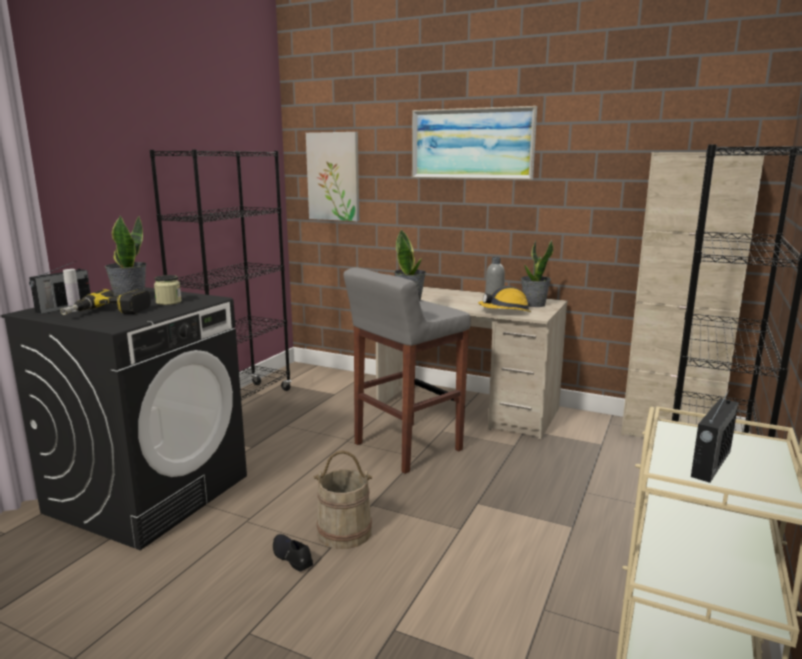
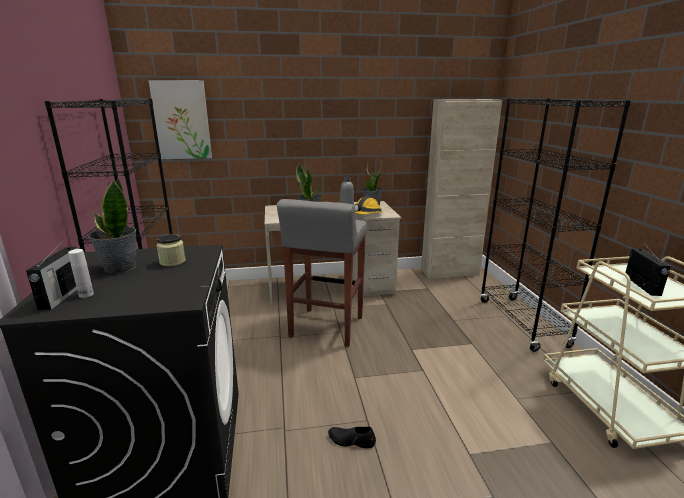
camera: 35 degrees left, 5 degrees up
power drill [60,289,151,315] -> none
beige bucket [314,450,373,549] -> none
picture [412,106,537,180] -> none

